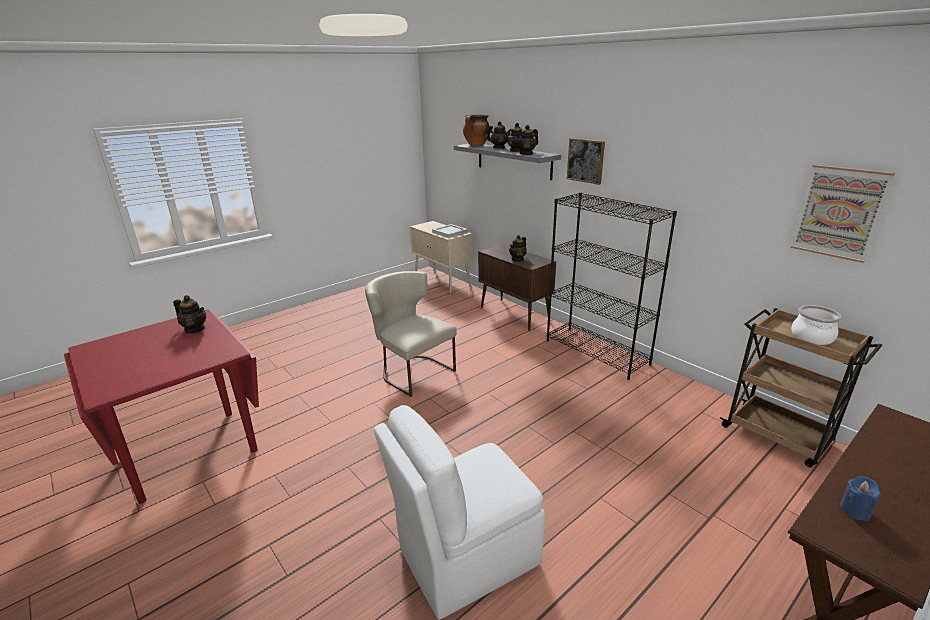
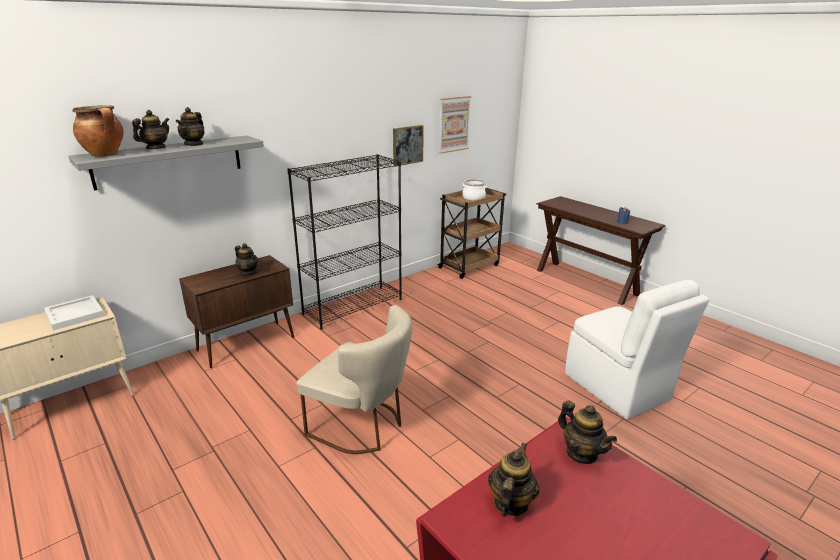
camera: 90 degrees left, 0 degrees up
beige chair [365,271,457,397] -> beige chair turned 105 degrees counterclockwise [296,305,412,454]
teapot [515,125,538,155] -> teapot moved to [558,401,617,464]
picture [567,138,605,185] -> picture moved to [393,125,424,167]

